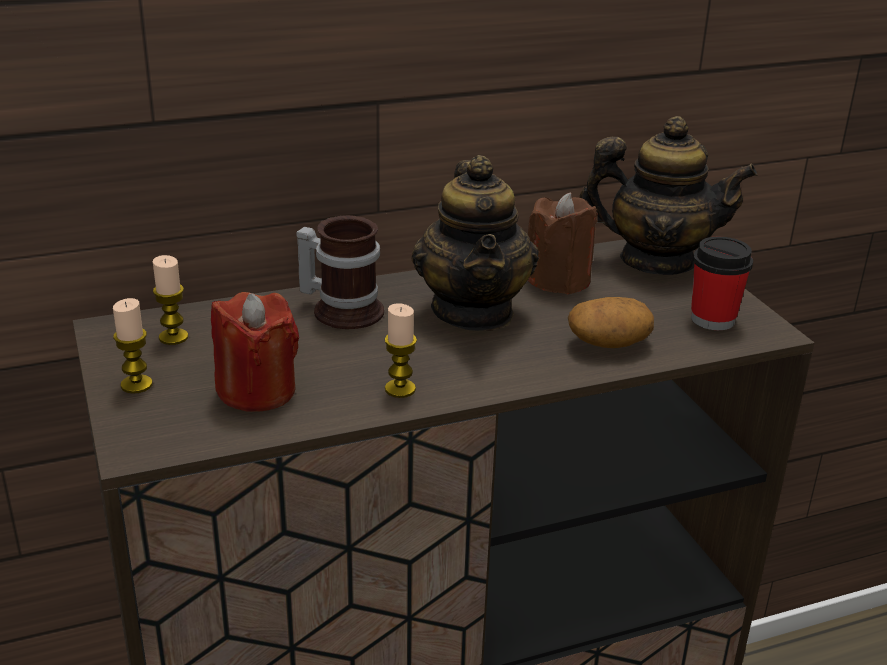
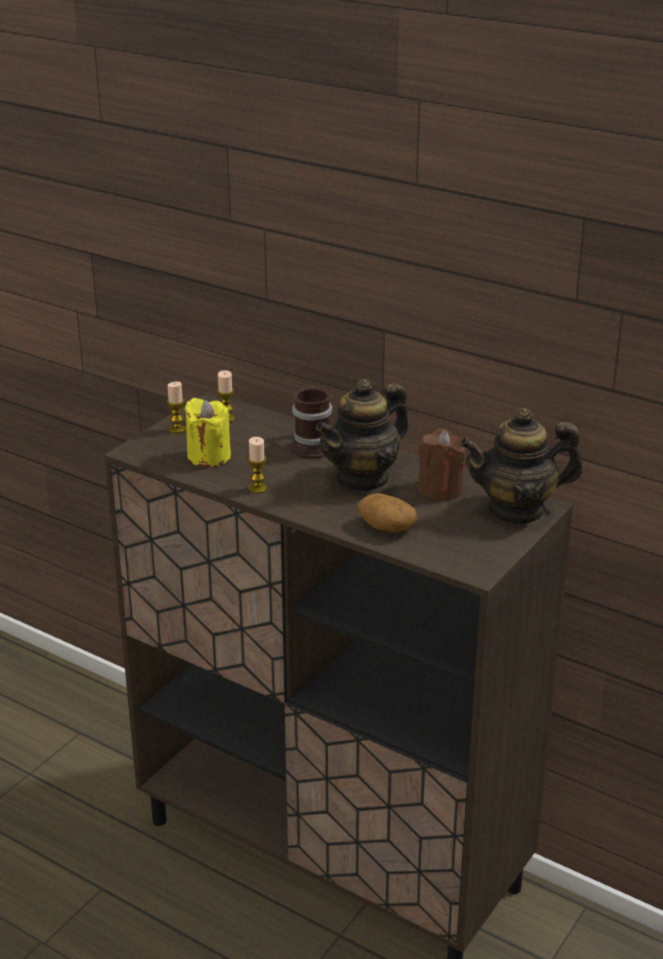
camera: 55 degrees right, 0 degrees up
red candle [211,292,299,412] -> yellow candle [185,398,231,467]
teapot [579,116,758,275] -> teapot turned 105 degrees clockwise [460,408,583,526]
cup [691,237,753,330] -> none

